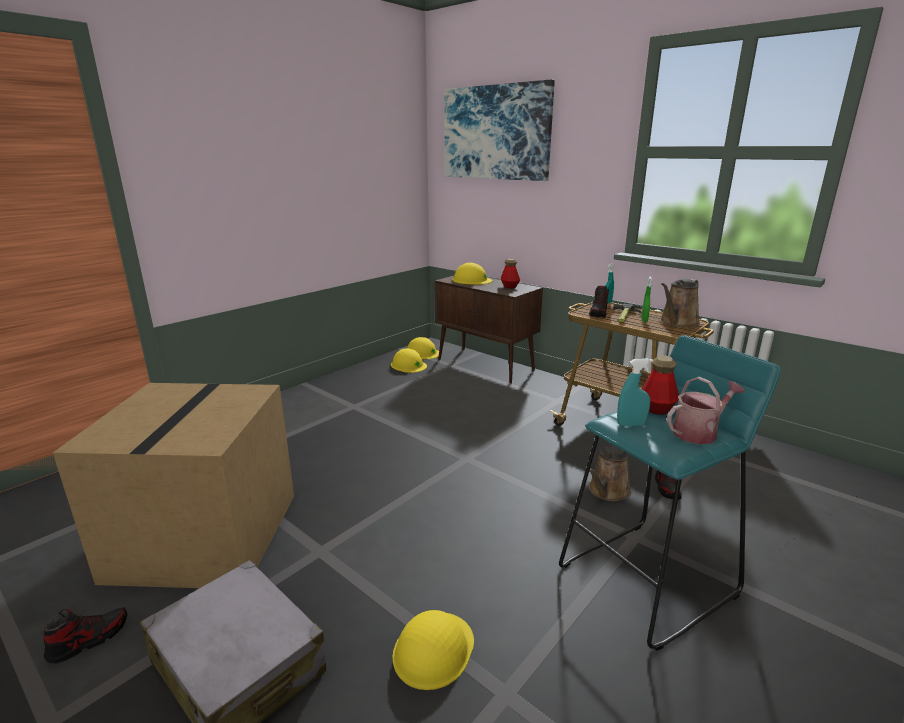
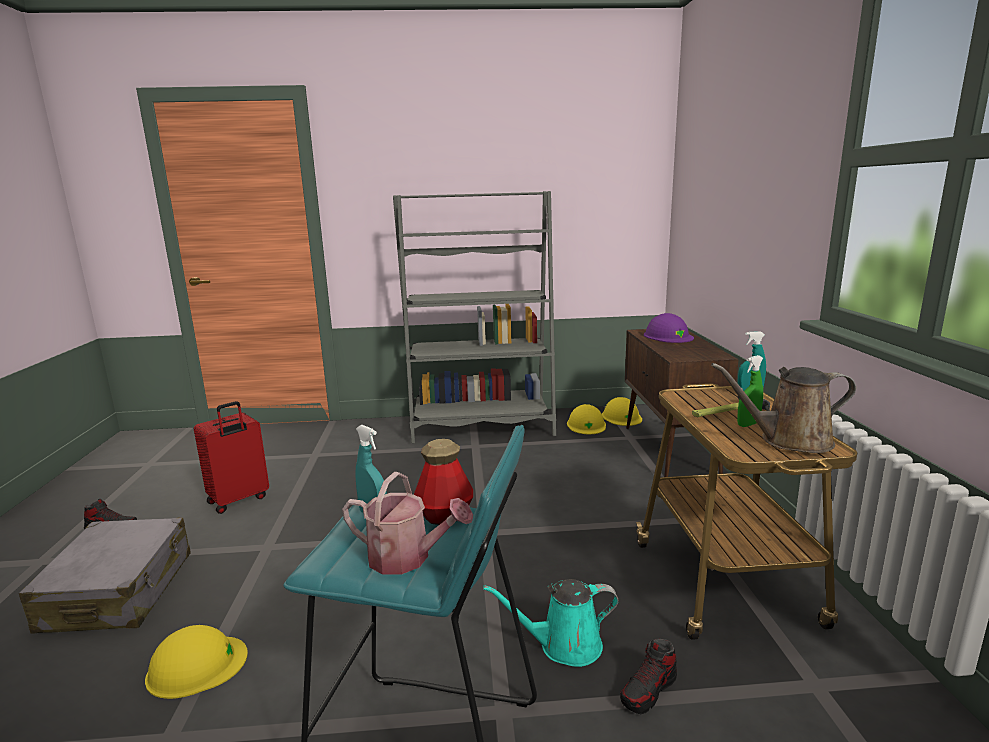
camera: 45 degrees right, 5 degrees down
cardboard box [53,383,294,588] -> red suitcase [194,401,269,514]
picture [444,79,555,181] -> none
yellow hard hat [452,263,493,285] -> purple hard hat [644,313,694,343]
bottle [501,259,520,288] -> none
shoe [589,286,609,318] -> none
brown watering can [589,445,631,501] -> turquoise watering can [483,579,618,667]
none -> grey bookcase [393,191,556,444]

